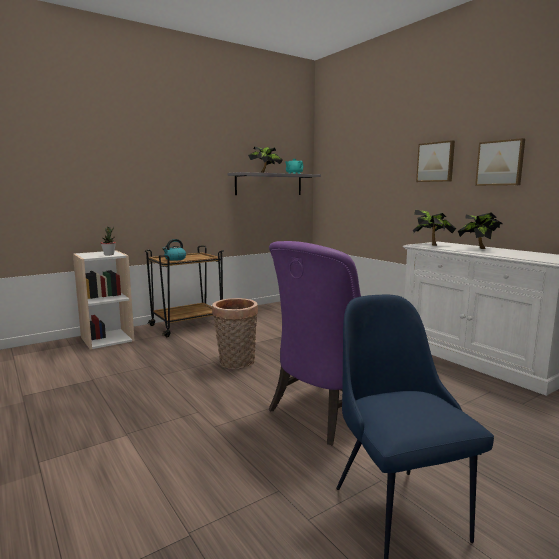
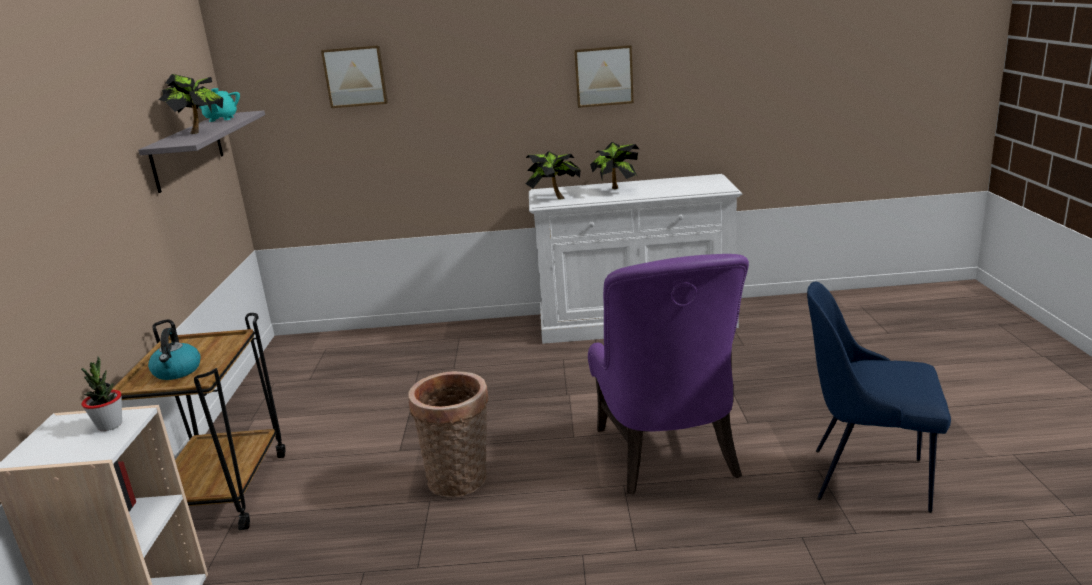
camera: 55 degrees left, 10 degrees up
picture [416,140,455,182] -> picture moved to [321,45,388,108]

